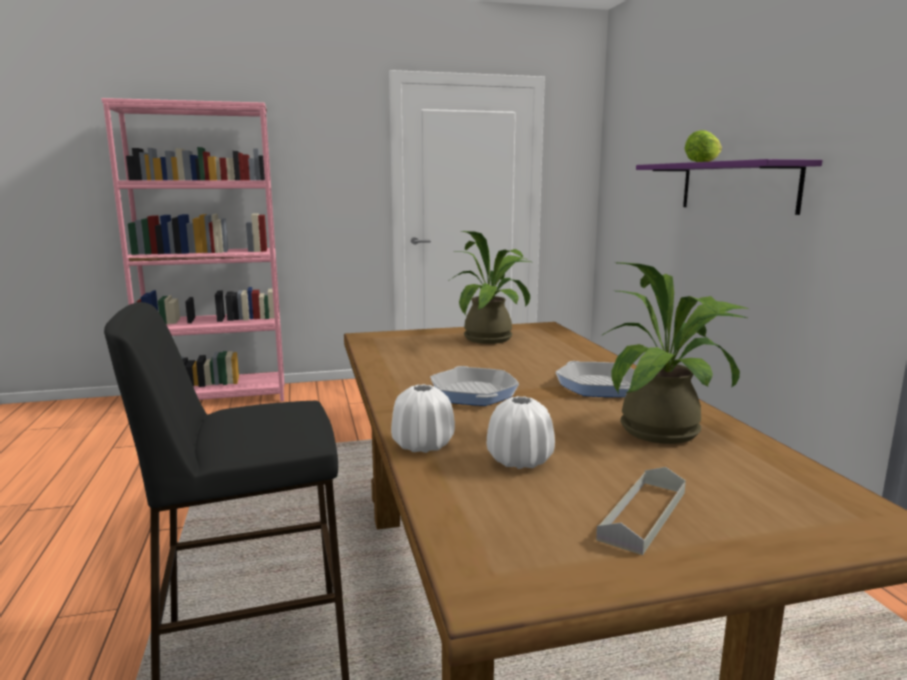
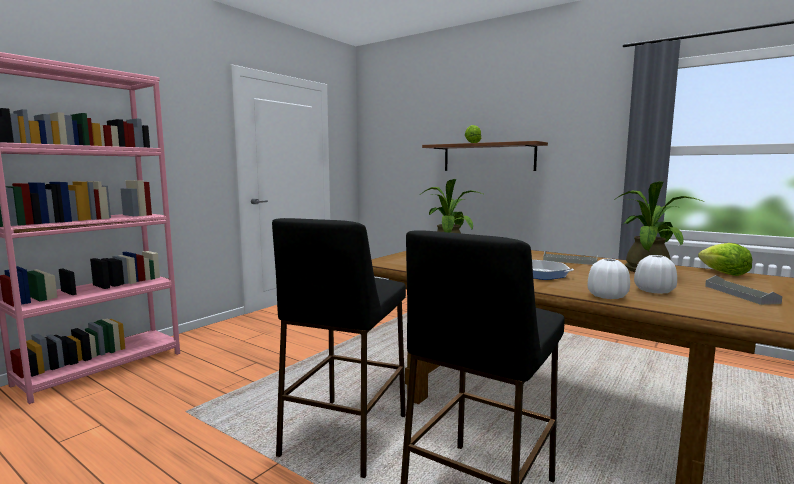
camera: 40 degrees left, 5 degrees down
frying pan [555,361,635,397] -> grey tray [543,252,598,265]
purple shelf [636,159,822,215] -> brown shelf [422,141,548,171]
none -> black stool [272,218,406,478]
none -> lettuce [698,243,752,276]

